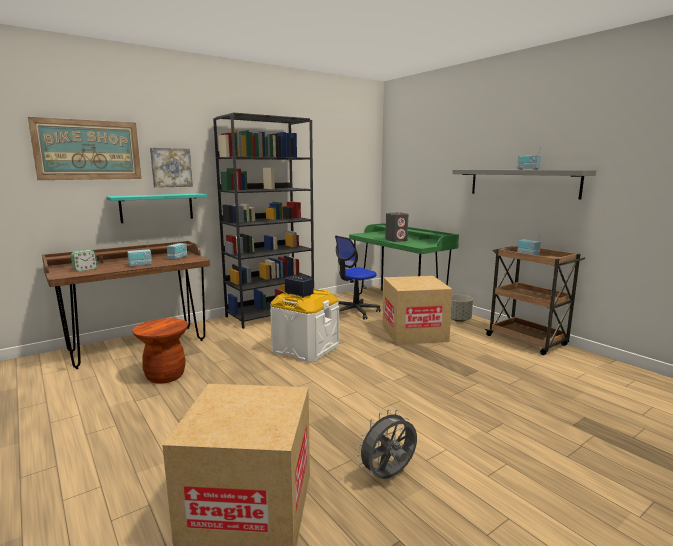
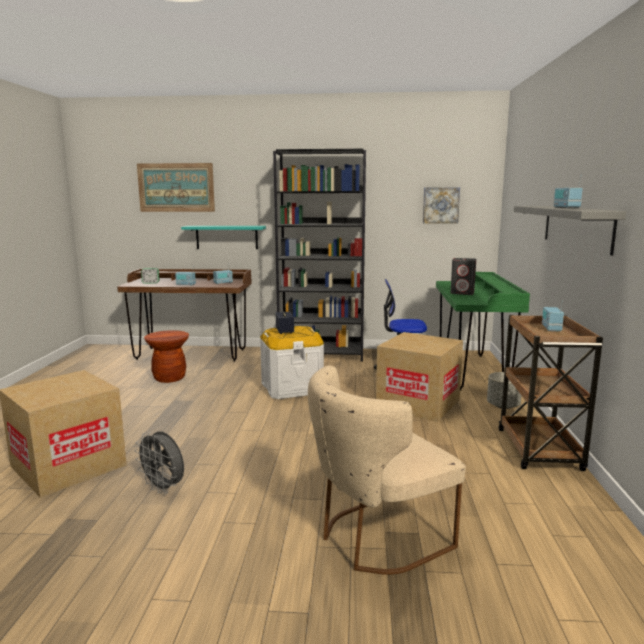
camera: 40 degrees right, 0 degrees up
picture [150,148,193,188] -> picture moved to [423,187,460,224]
grey fan [356,409,417,479] -> grey fan turned 150 degrees counterclockwise [135,432,184,494]
none -> beige chair [308,366,466,575]

